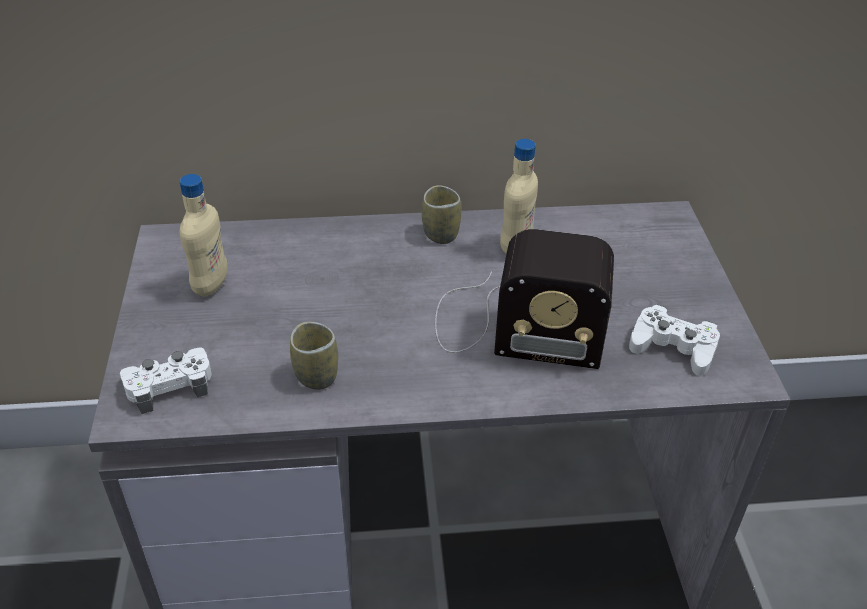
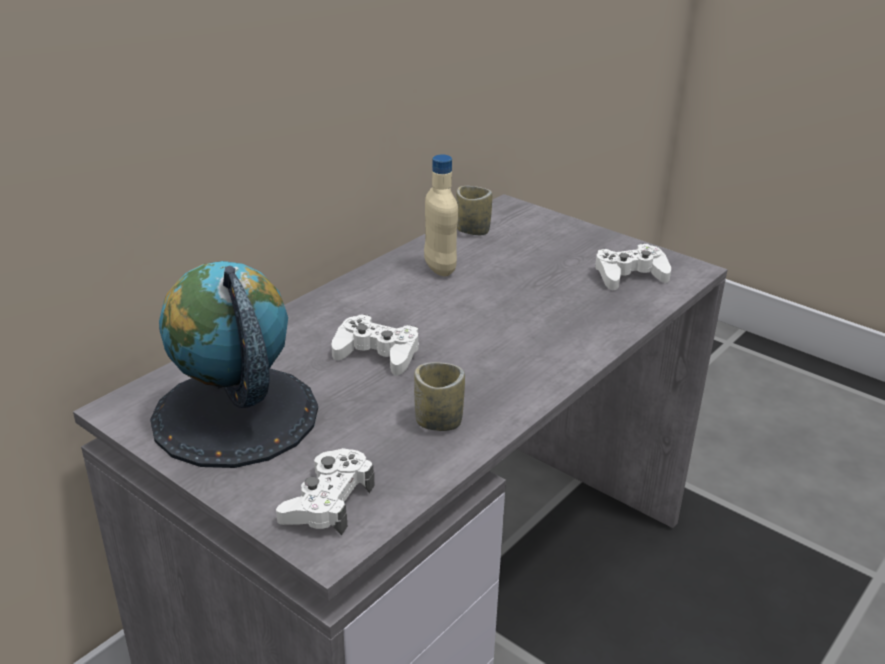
camera: 45 degrees left, 10 degrees down
beige bottle [180,174,228,297] -> globe [150,261,318,468]
cup [422,185,461,244] -> cup moved to [456,186,492,235]
radio [435,229,614,369] -> none
none -> white game controller [331,314,419,376]

